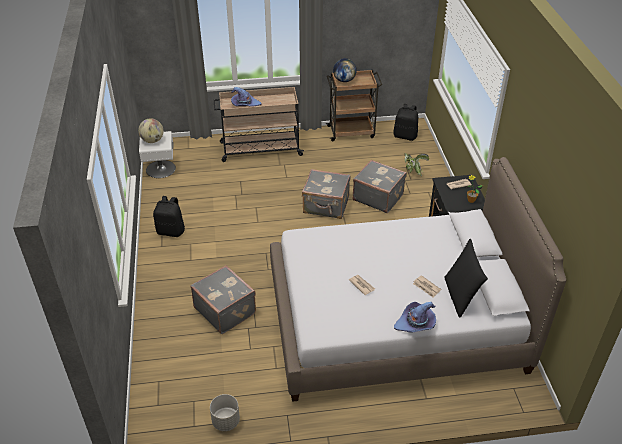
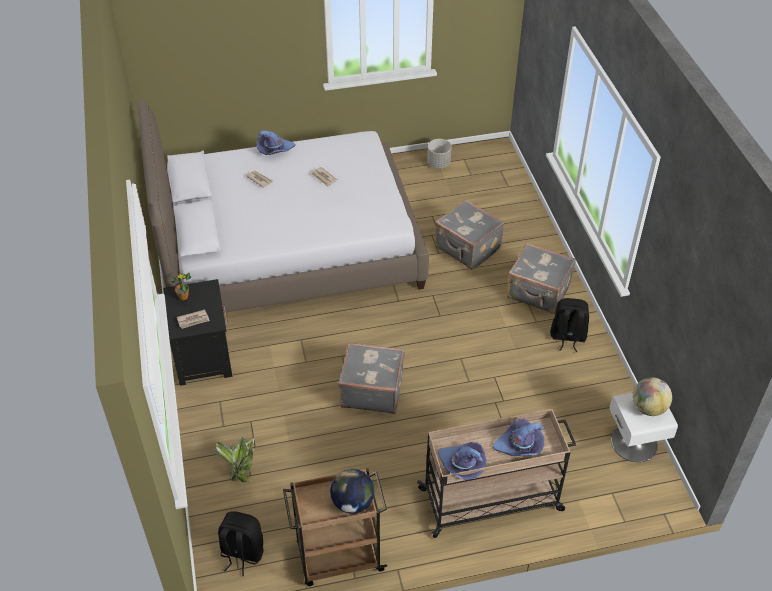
camera: 175 degrees right, 5 degrees up
grey suitcase [353,160,407,213] -> grey suitcase moved to [507,243,576,314]
black pillow [445,239,488,317] -> none
none -> purple hat [438,442,486,480]

